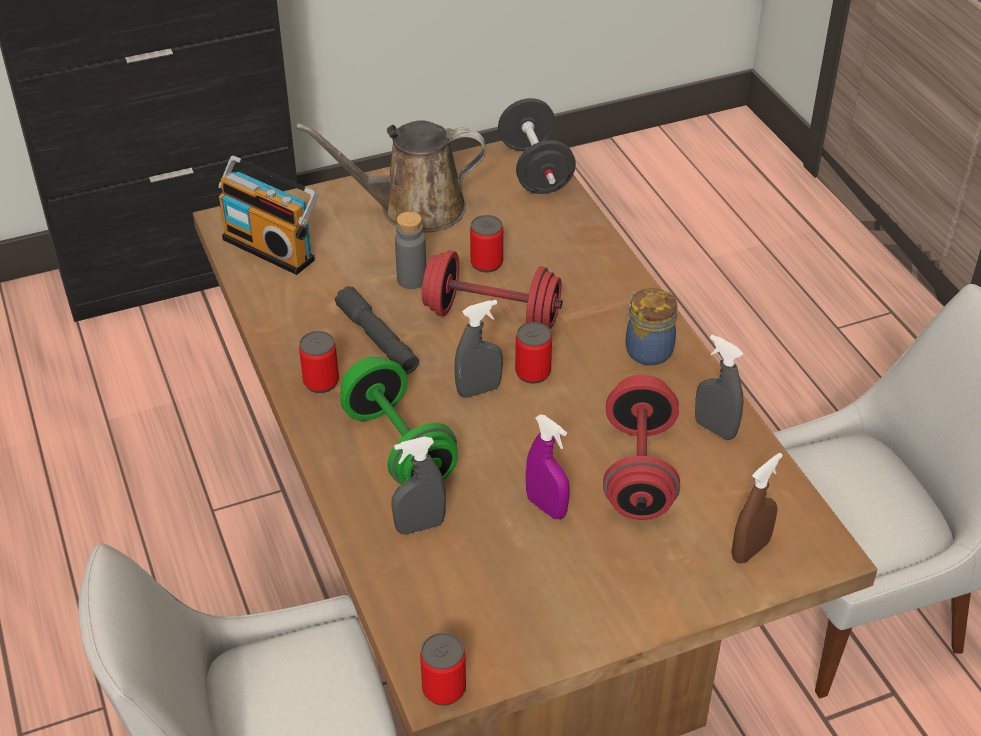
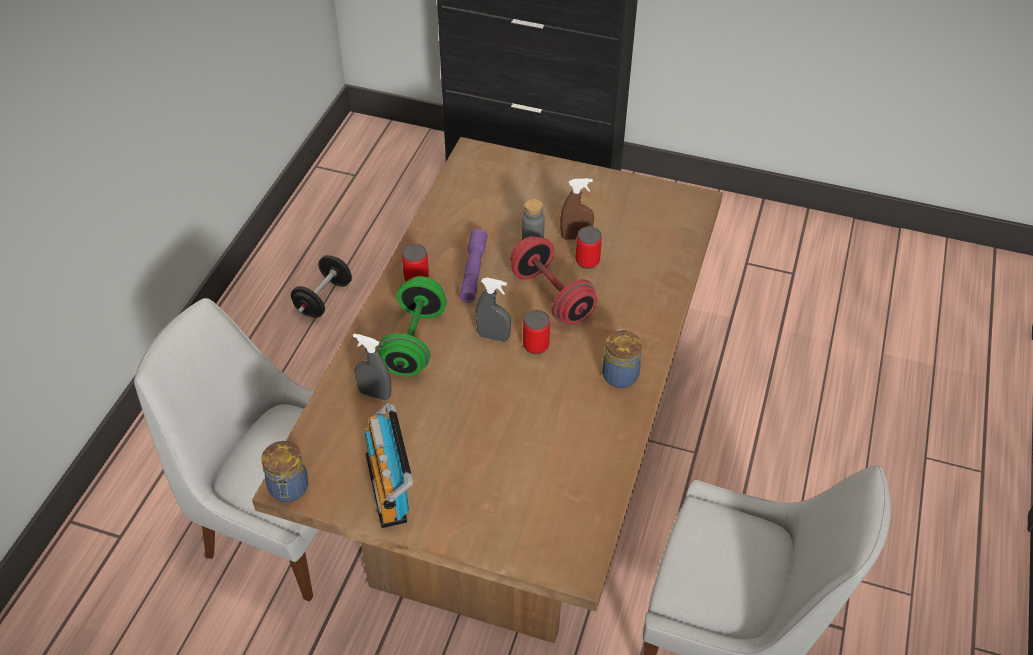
camera: 40 degrees right, 5 degrees up
radio [218,156,319,275] -> radio moved to [364,403,413,528]
brown watering can [296,121,486,232] -> none
grey flashlight [335,286,419,374] -> purple flashlight [460,228,488,303]
can [420,633,466,706] -> jar [261,441,309,502]
black dumbbell [498,98,576,194] -> black dumbbell moved to [291,255,352,318]
purple spray bottle [526,415,570,519] -> none
red dumbbell [603,375,680,520] -> none
grey spray bottle [695,335,743,440] -> none
brown spray bottle [732,453,783,563] -> brown spray bottle moved to [560,178,594,240]

